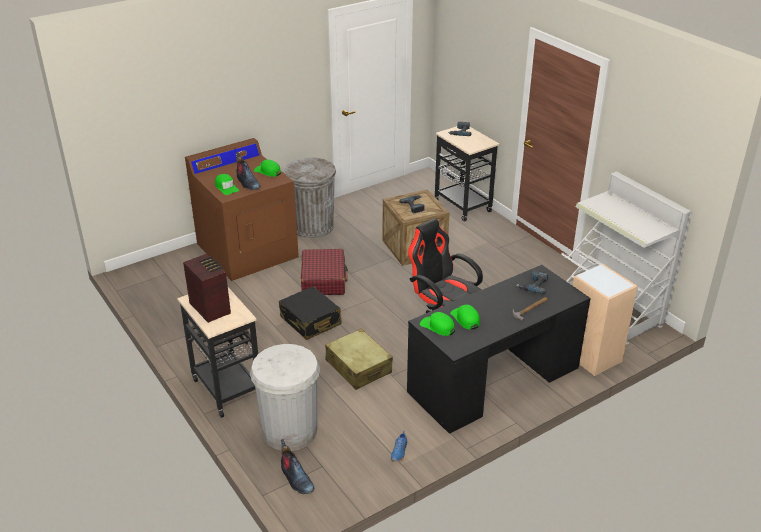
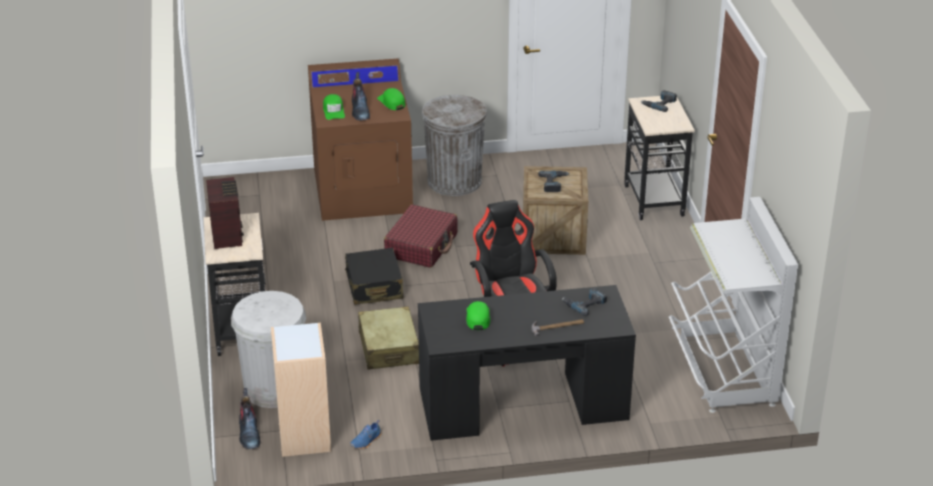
camera: 25 degrees right, 0 degrees up
green cap [420,312,455,336] -> none
bookcase [573,264,638,376] -> bookcase moved to [271,323,331,457]

